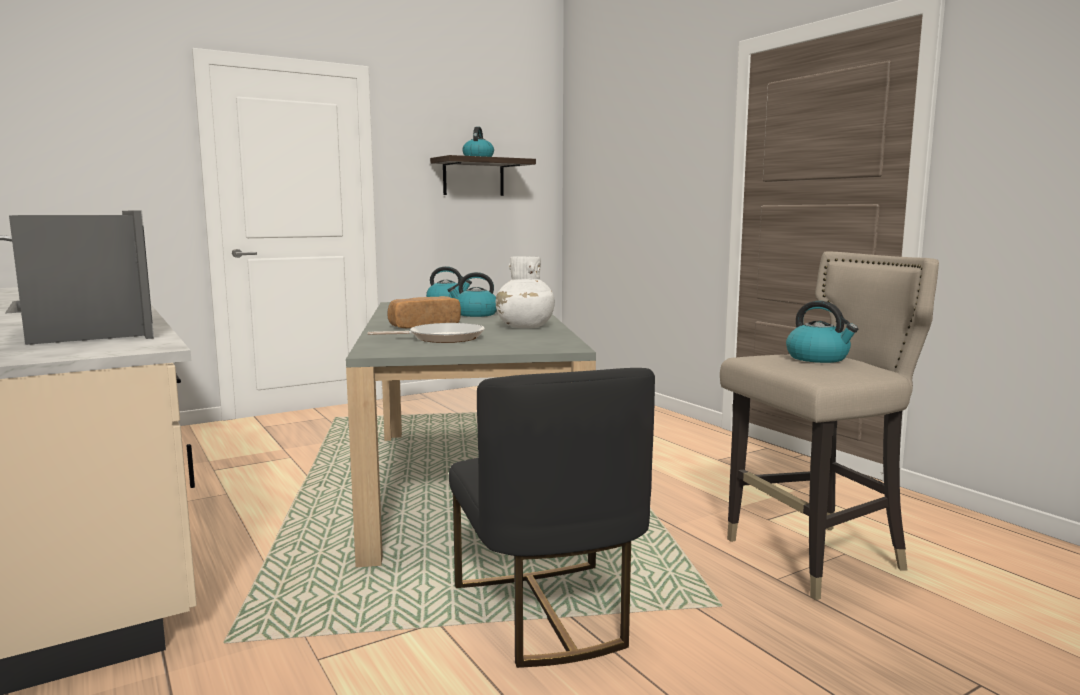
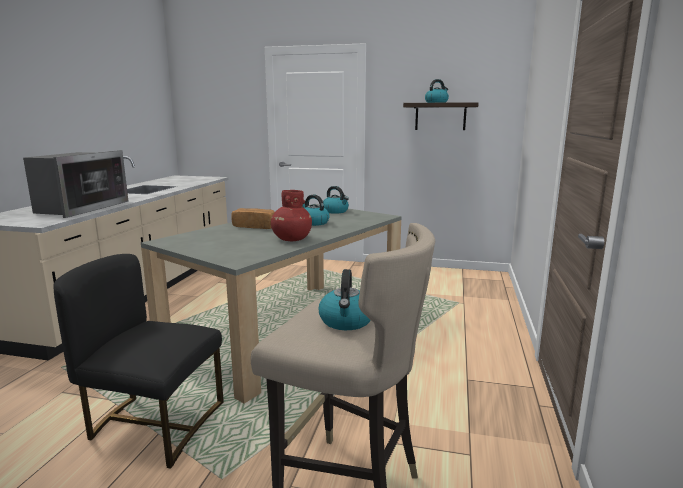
camera: 45 degrees right, 5 degrees up
frying pan [368,323,485,343] -> none
black chair [449,368,655,668] -> black chair turned 75 degrees clockwise [54,254,224,469]
white vase [496,256,555,328] -> red vase [271,190,312,241]

